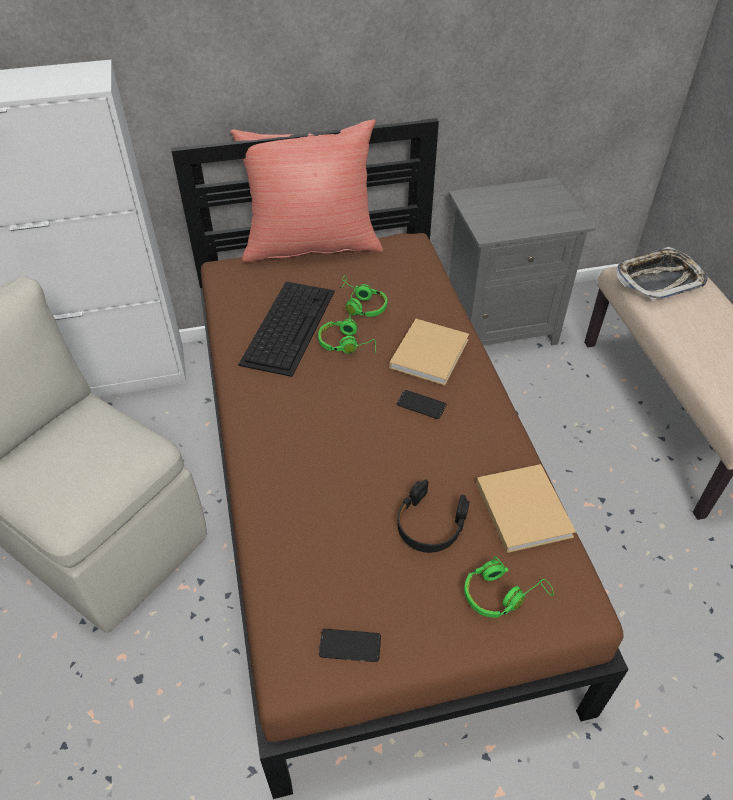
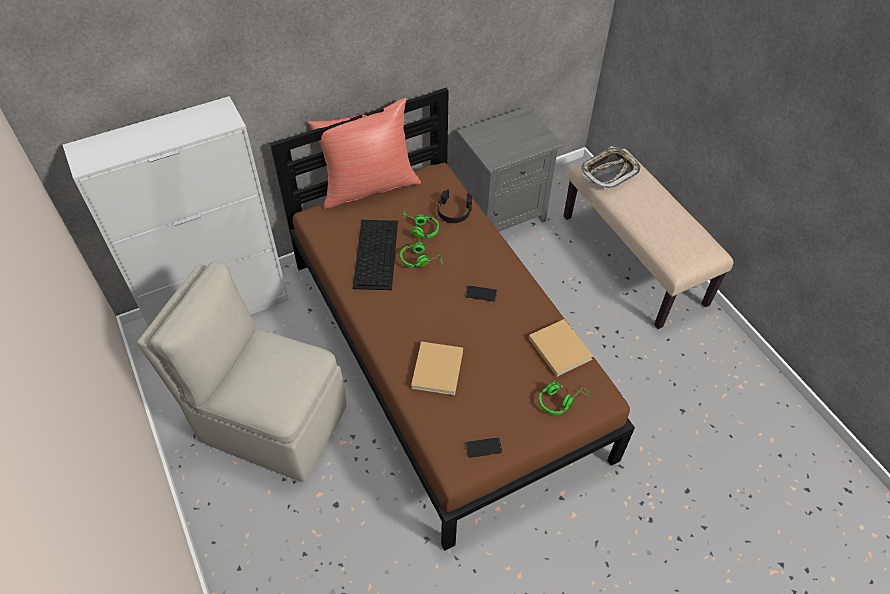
camera: 15 degrees left, 5 degrees up
beige book [389,319,469,385] -> beige book moved to [411,342,463,395]
black headphones [397,479,470,553] -> black headphones moved to [437,189,472,223]

